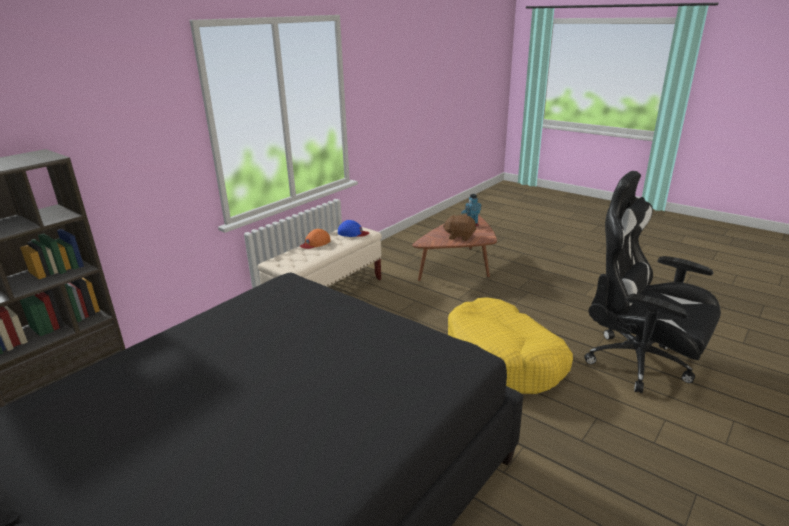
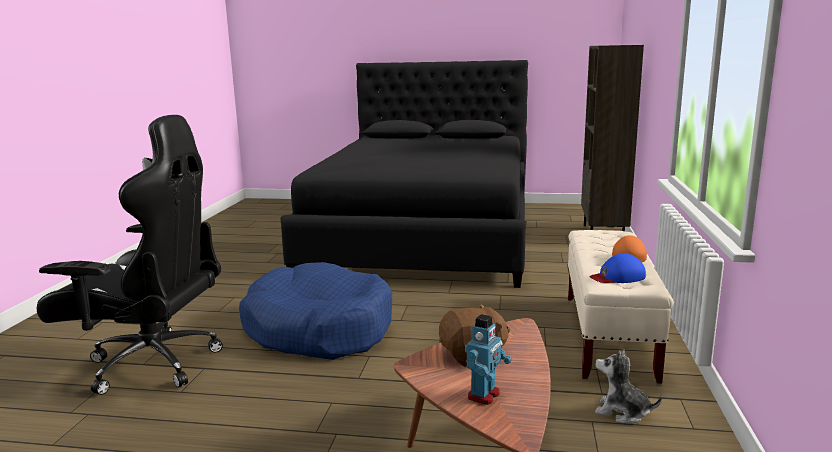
camera: 150 degrees right, 10 degrees down
yellow dog bed [448,297,573,394] -> blue dog bed [239,262,392,360]
none -> plush toy [595,349,662,424]

